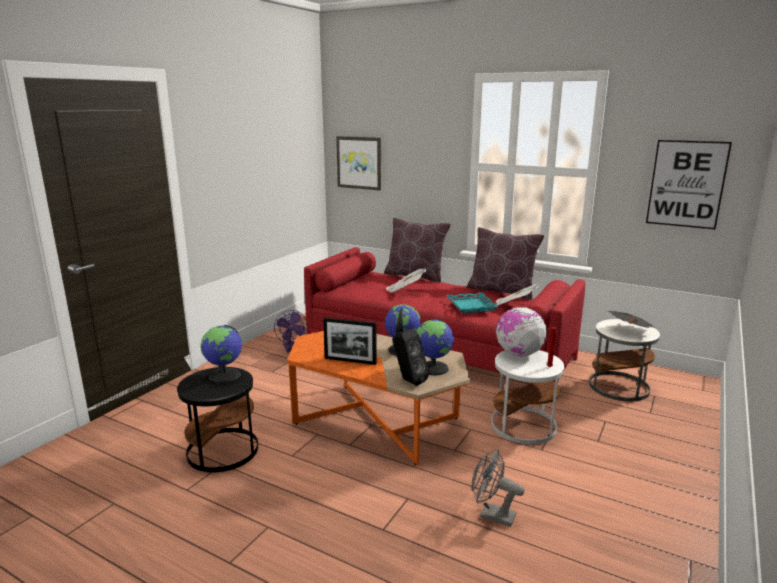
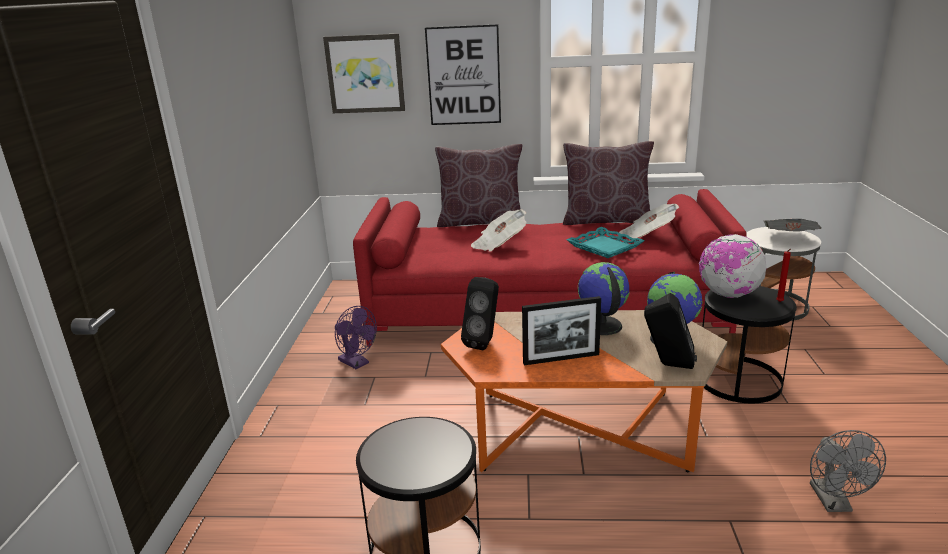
camera: 25 degrees left, 5 degrees up
globe [201,325,242,383] -> none
grey fan [471,449,525,527] -> grey fan turned 90 degrees counterclockwise [810,430,886,512]
white side table [491,350,564,444] -> black side table [702,286,797,403]
picture [646,140,732,229] -> picture moved to [425,24,501,125]
none -> black speaker [461,277,499,350]

